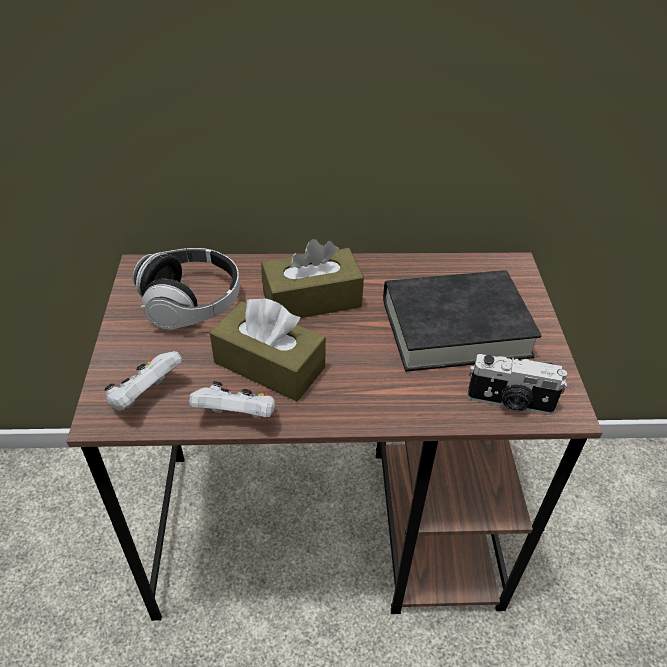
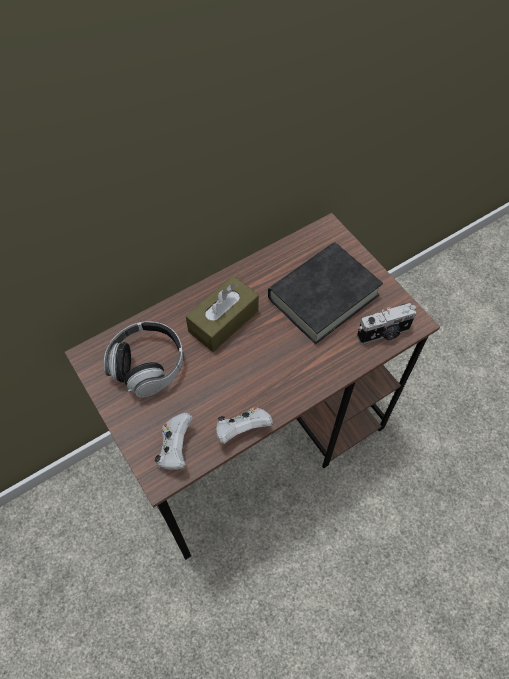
camera: 30 degrees left, 15 degrees up
brown tissue box [210,298,326,401] -> none

